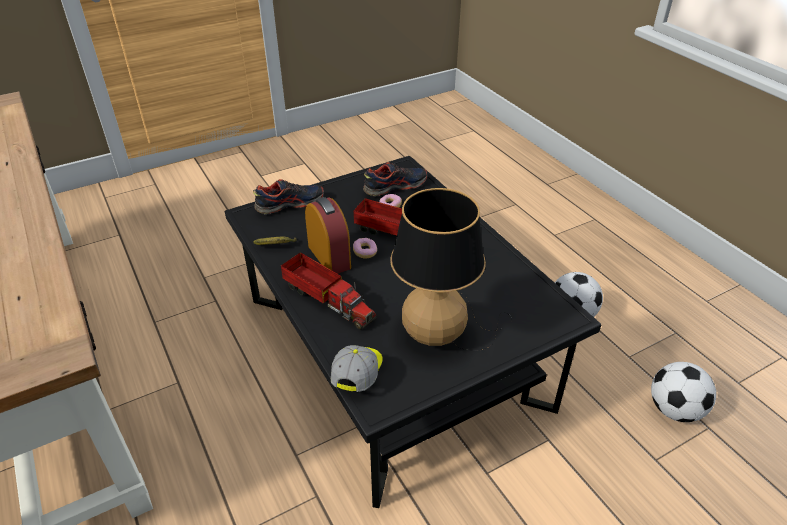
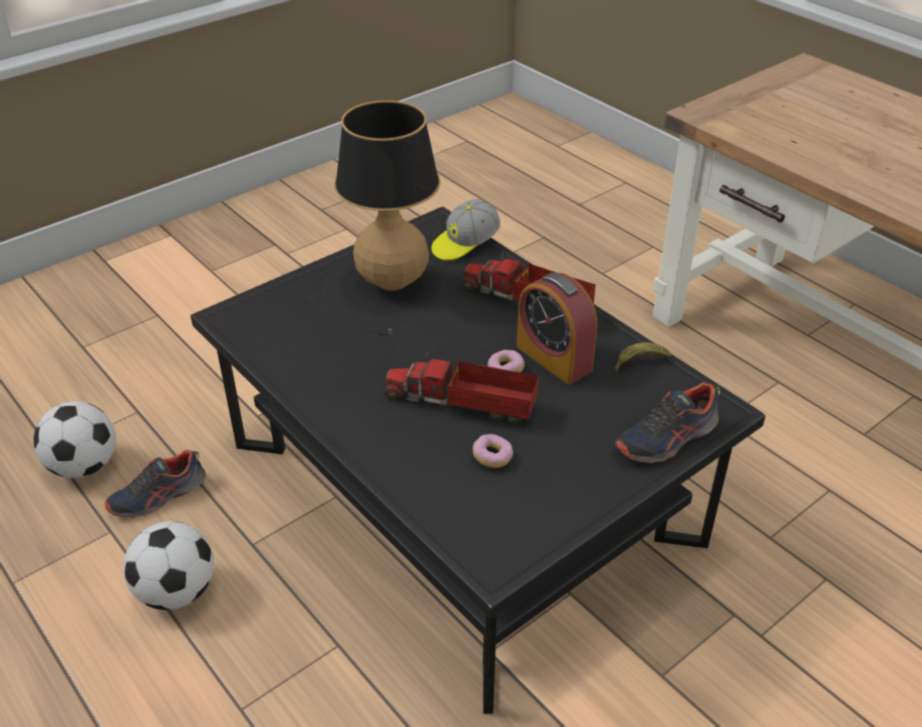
camera: 170 degrees right, 0 degrees up
cap [331,345,383,392] -> cap turned 45 degrees clockwise [431,199,501,261]
shoe [363,162,427,196] -> shoe moved to [105,450,206,518]

